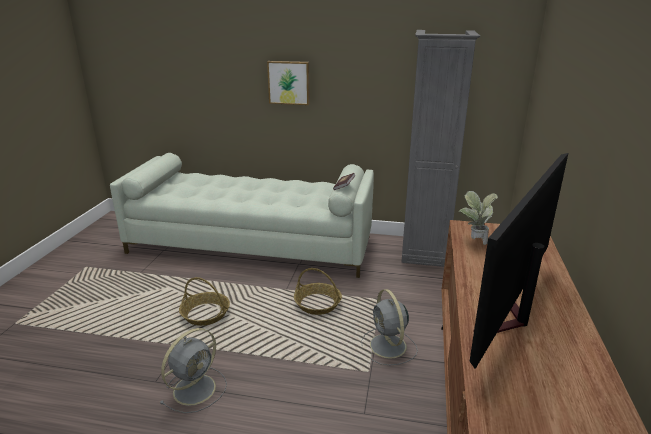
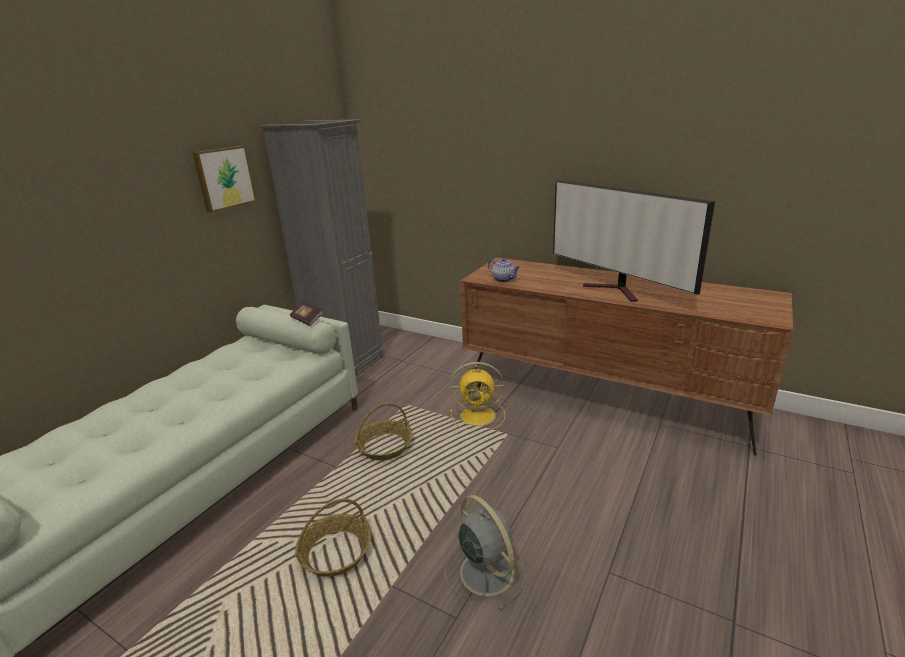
camera: 70 degrees left, 0 degrees up
picture [267,61,310,105] -> picture moved to [192,146,257,212]
grey fan [361,289,418,365] -> yellow fan [449,362,505,430]
potted plant [459,191,498,245] -> teapot [488,258,520,282]

